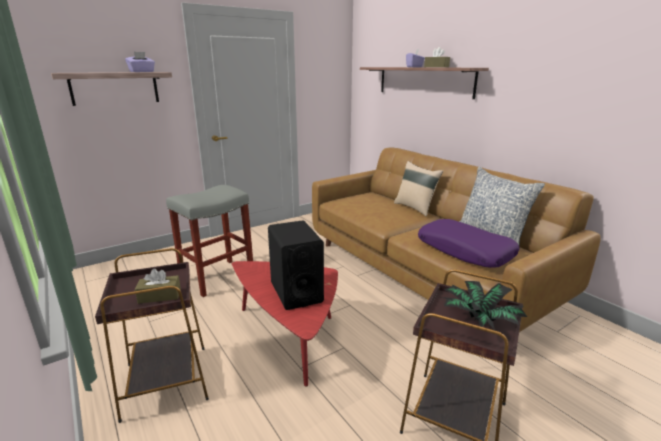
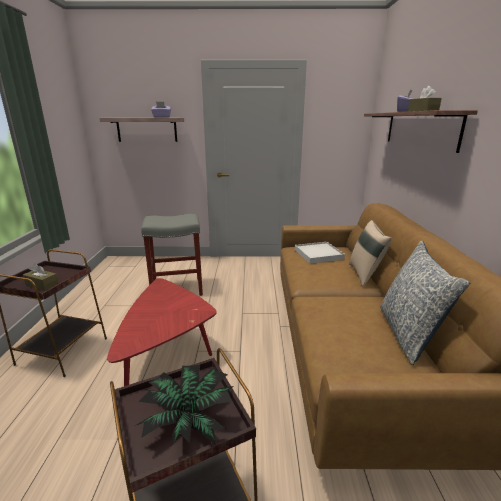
camera: 35 degrees right, 0 degrees up
black speaker [268,220,324,310] -> none
purple pillow [418,219,520,268] -> none
none -> white tray [295,242,345,264]

